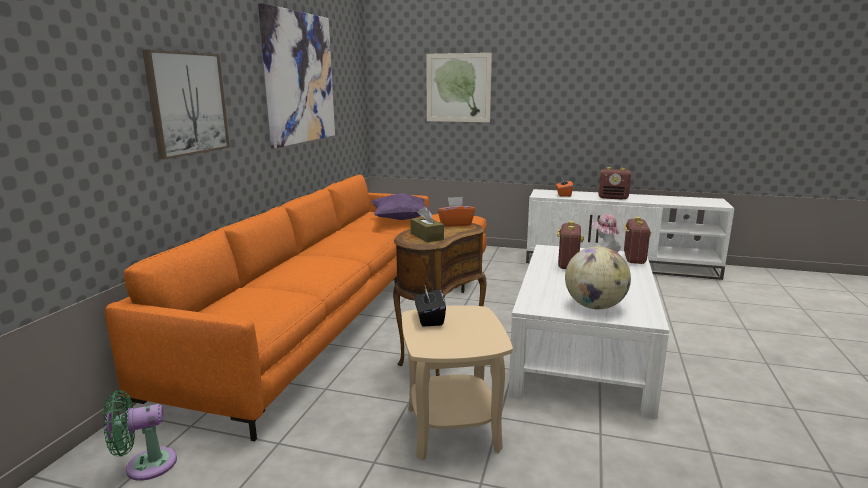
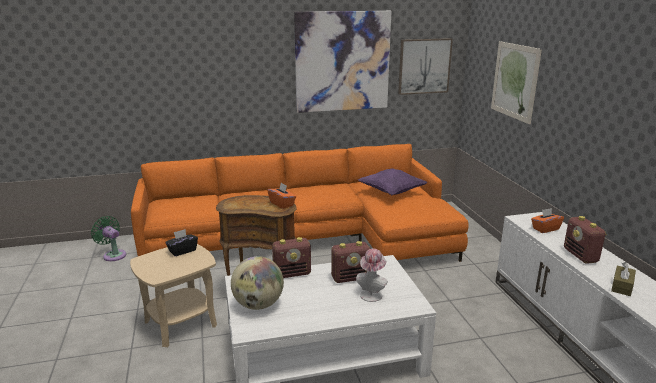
camera: 60 degrees right, 5 degrees up
picture [143,49,230,159] -> picture moved to [398,38,453,95]
brown tissue box [410,207,444,242] -> brown tissue box moved to [611,262,636,296]
radio [624,217,651,264] -> radio moved to [272,237,311,278]

